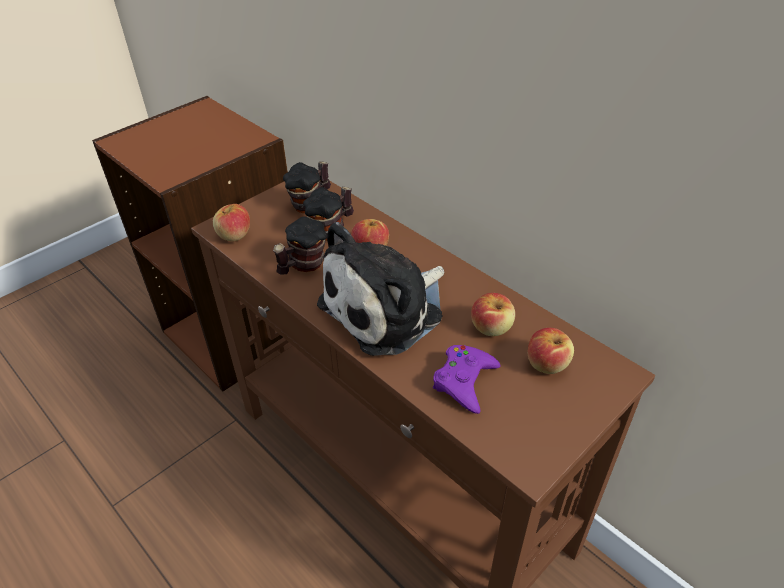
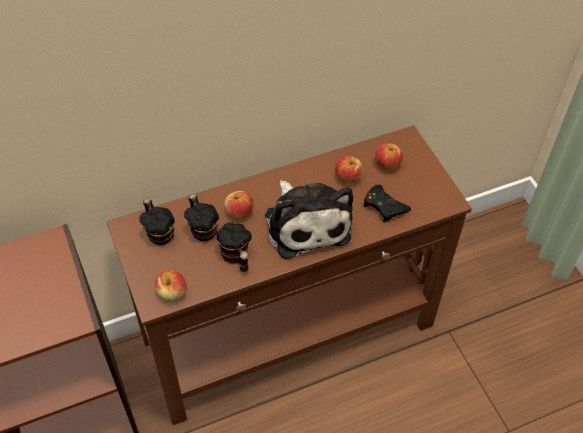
camera: 70 degrees left, 10 degrees up
purple game controller [433,345,501,414] -> black game controller [364,185,411,223]

